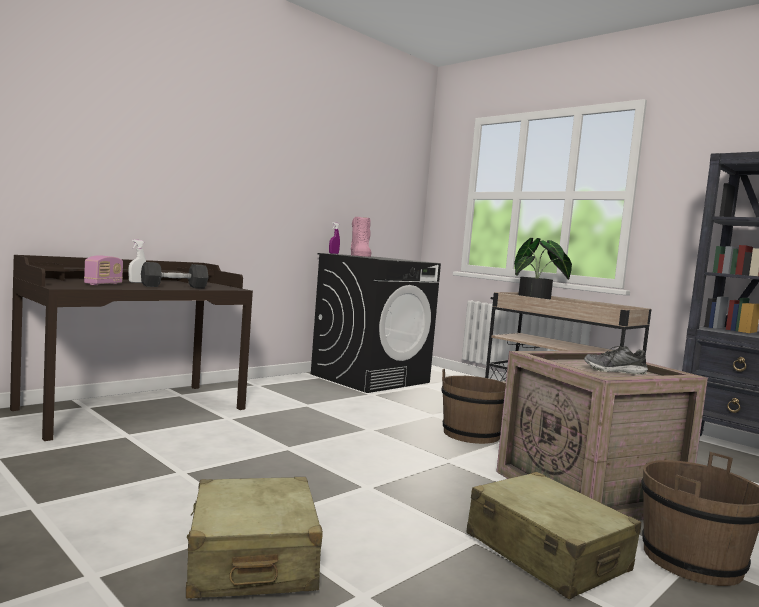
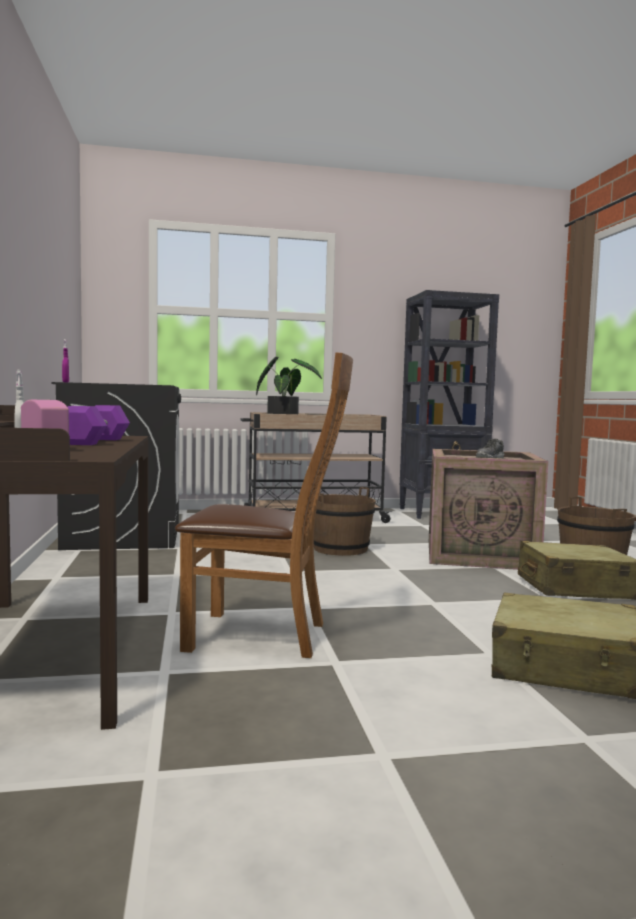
camera: 55 degrees left, 0 degrees up
grey dumbbell [141,262,209,288] -> purple dumbbell [67,405,130,445]
pink boot [351,217,372,257] -> none
none -> brown chair [175,352,353,658]

